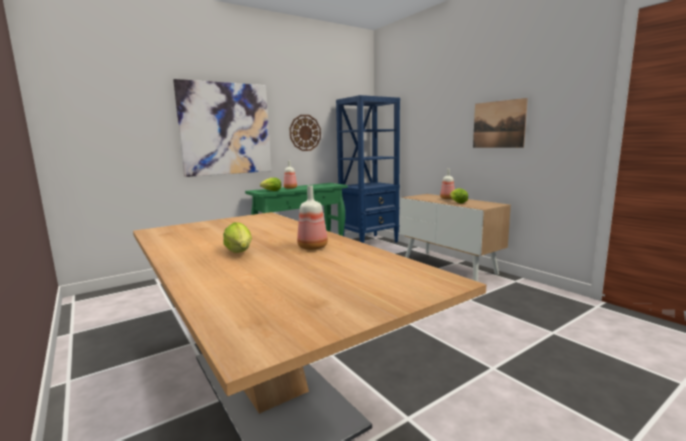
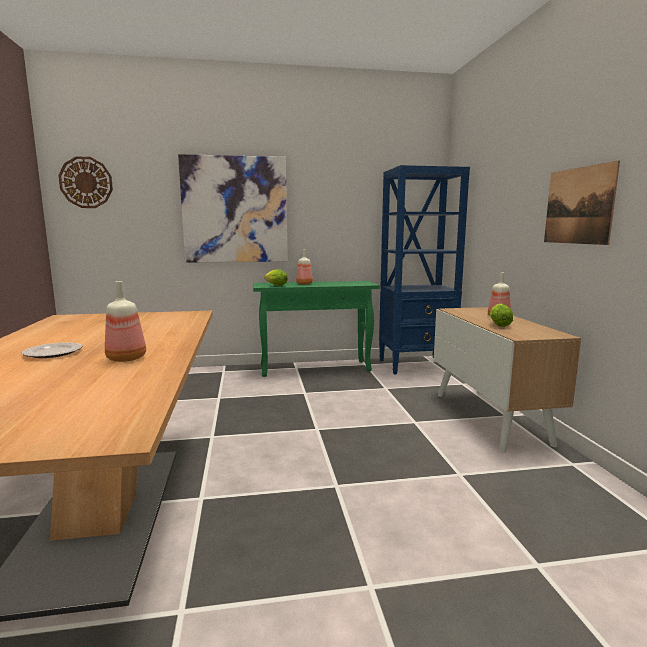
camera: 25 degrees right, 0 degrees up
lettuce [223,222,252,253] -> plate [22,342,82,358]
wall clock [289,115,321,151] -> wall clock moved to [58,157,113,208]

